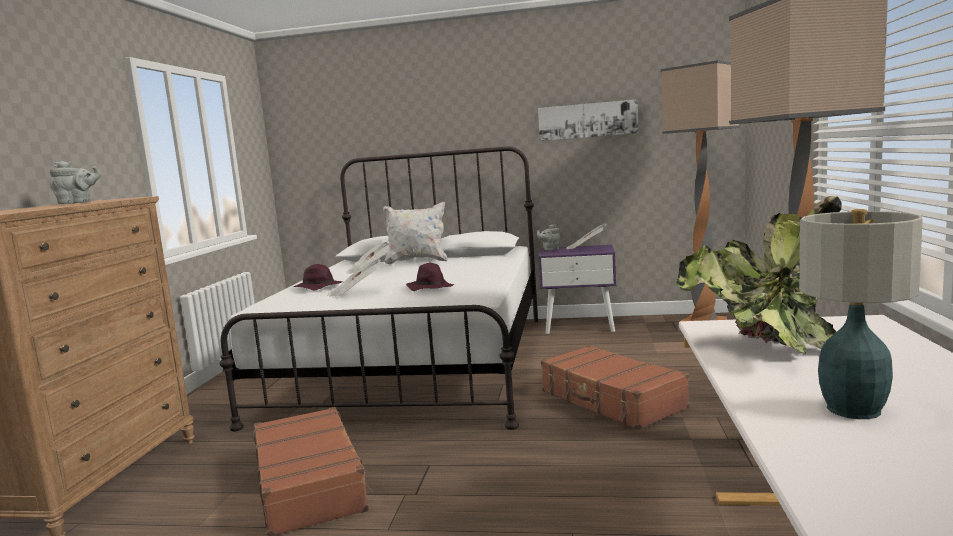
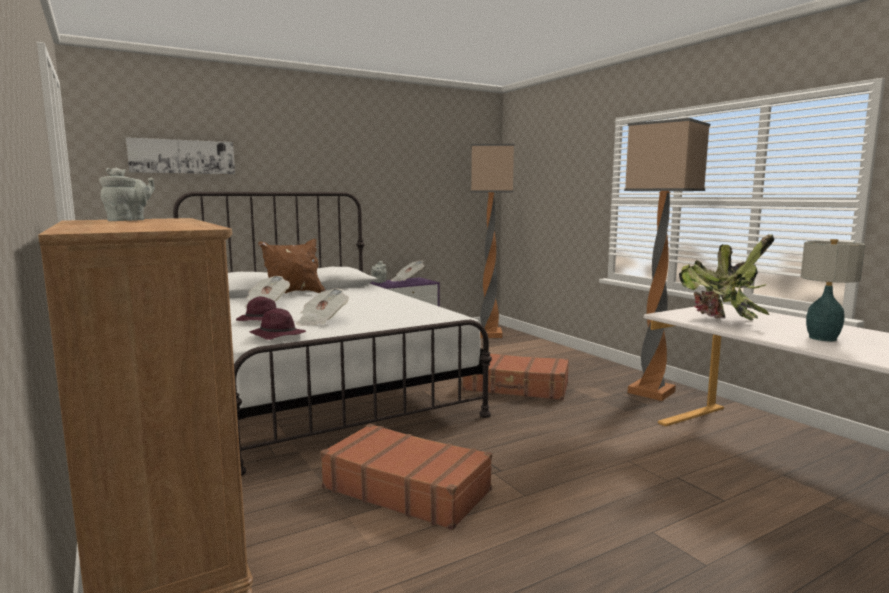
camera: 40 degrees left, 0 degrees up
white pillow [383,202,448,265] -> brown pillow [258,239,326,293]
purple hat [406,263,454,291] -> purple hat moved to [250,308,306,340]
picture [538,99,639,141] -> picture moved to [126,137,235,174]

